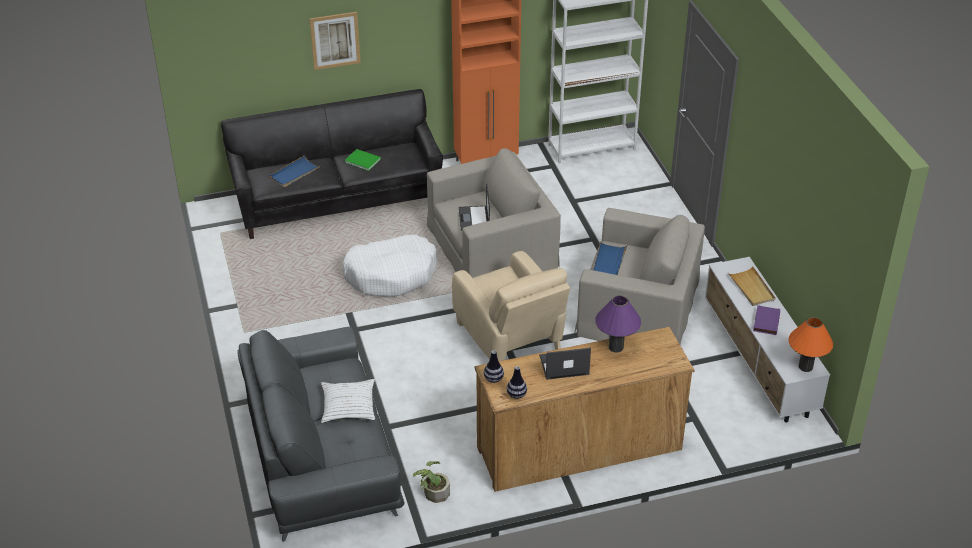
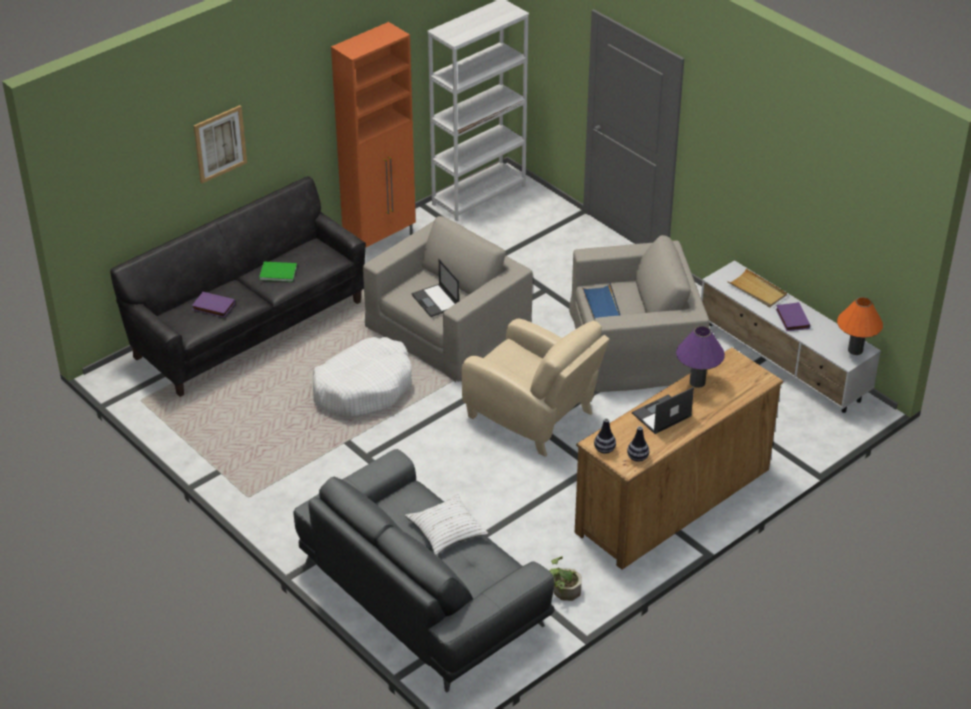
camera: 25 degrees left, 0 degrees up
blue tray [269,155,321,187] -> purple book [192,292,235,317]

